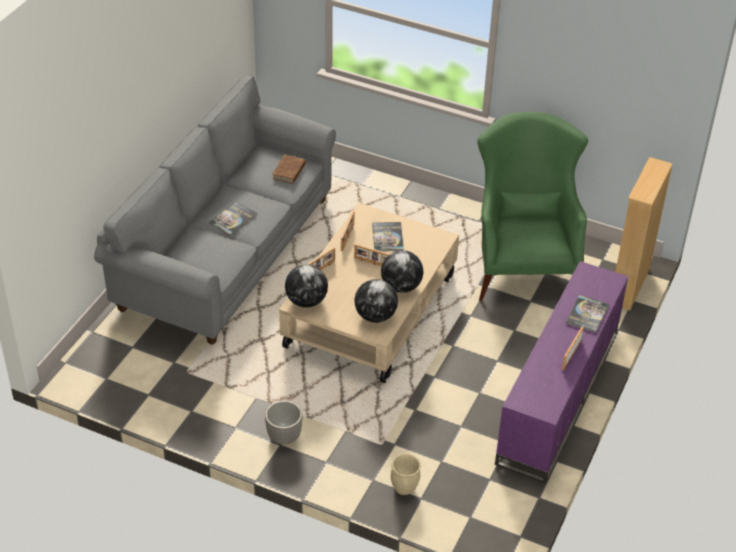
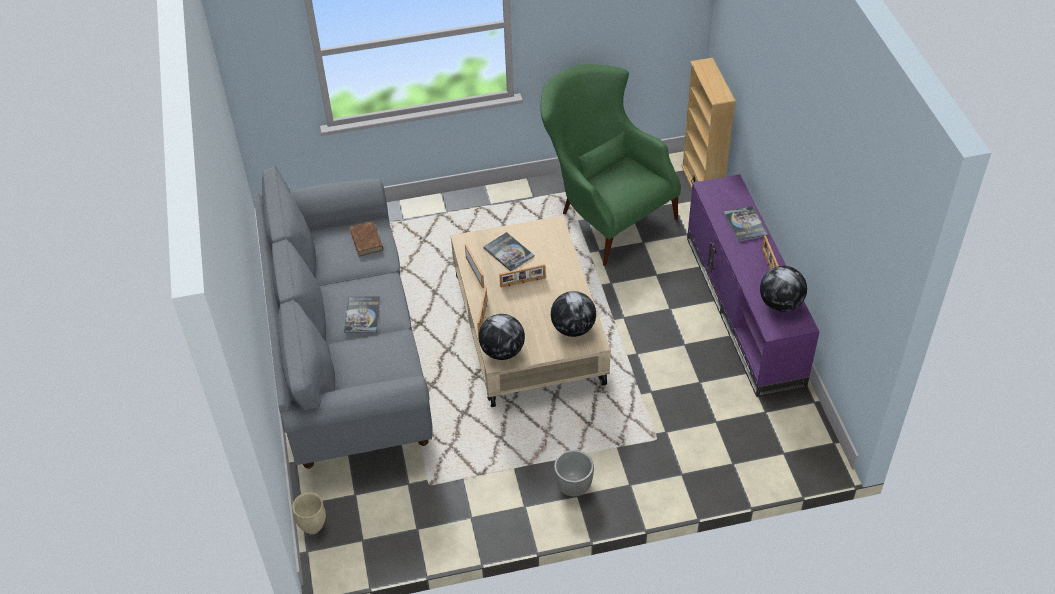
camera: 35 degrees left, 5 degrees up
globe [381,250,423,293] -> globe moved to [760,266,807,312]
beige planter [391,454,421,495] -> beige planter moved to [292,492,326,534]

